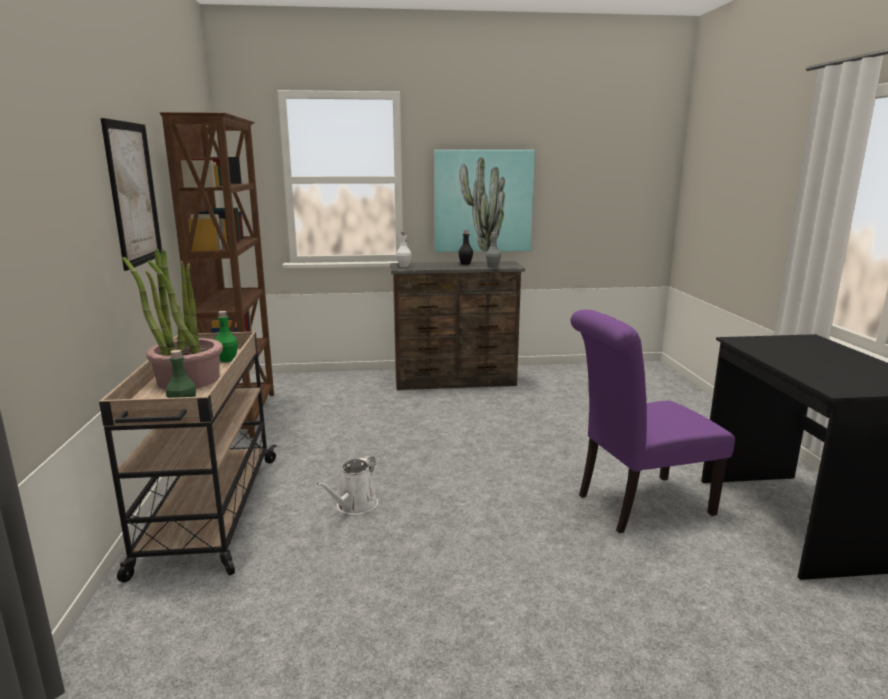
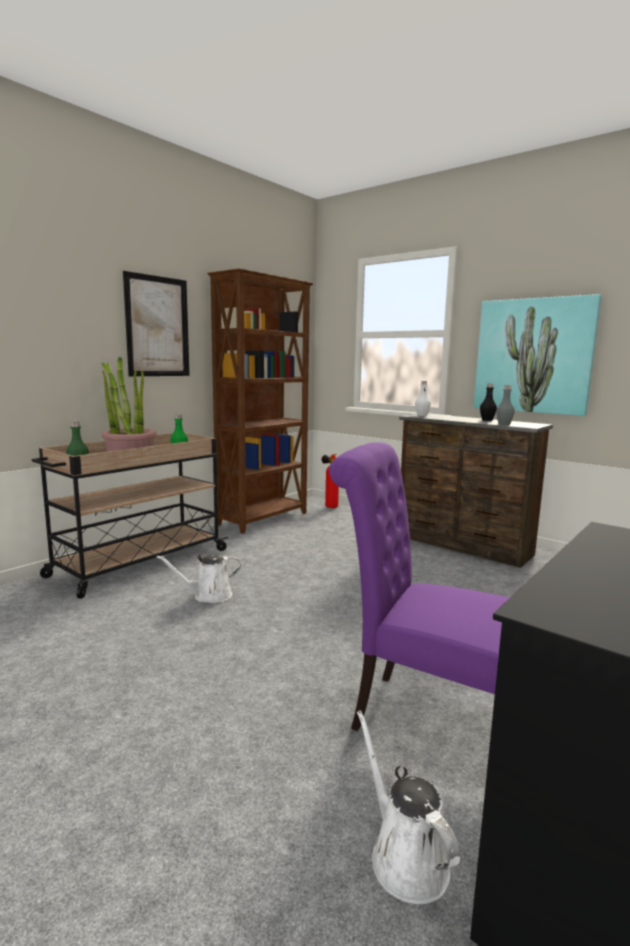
camera: 45 degrees right, 5 degrees down
none -> fire extinguisher [322,454,339,508]
none -> white watering can [357,710,460,904]

